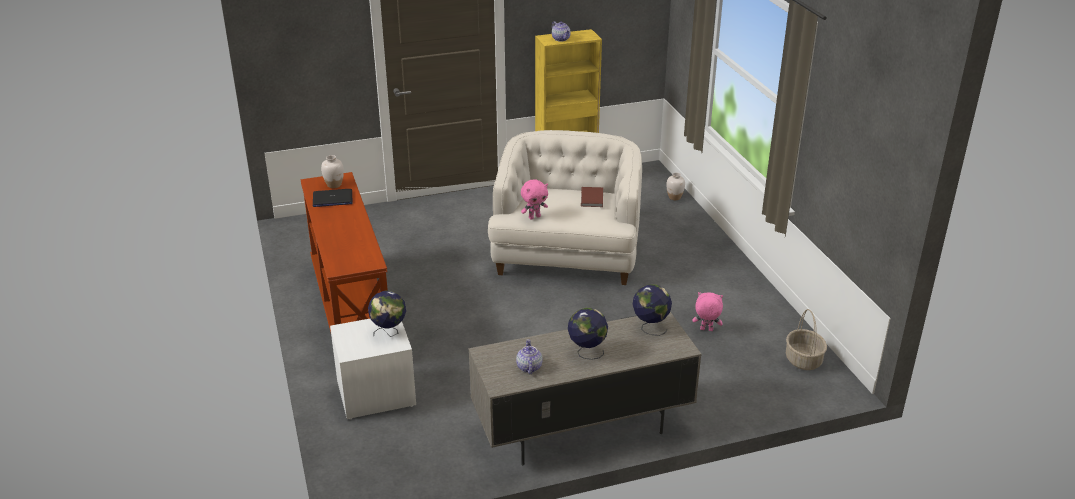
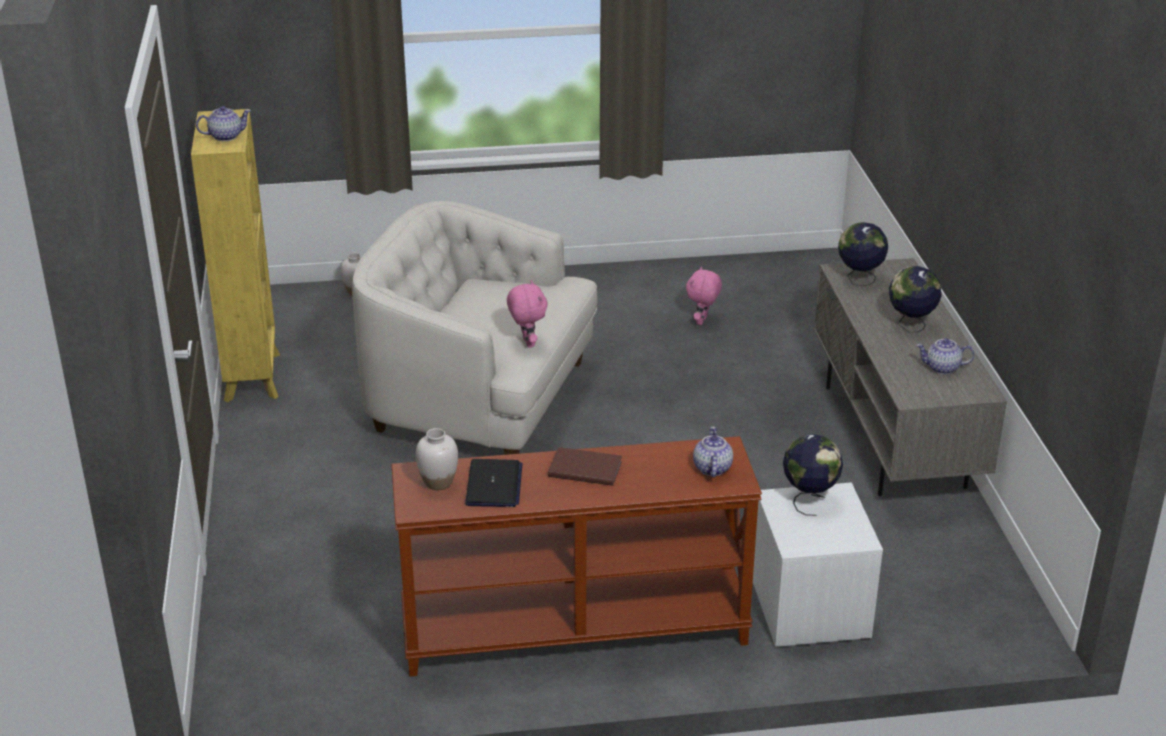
camera: 80 degrees left, 0 degrees up
brown book [581,187,603,207] -> brown book moved to [548,447,622,486]
basket [786,309,827,370] -> none
none -> teapot [693,426,733,477]

